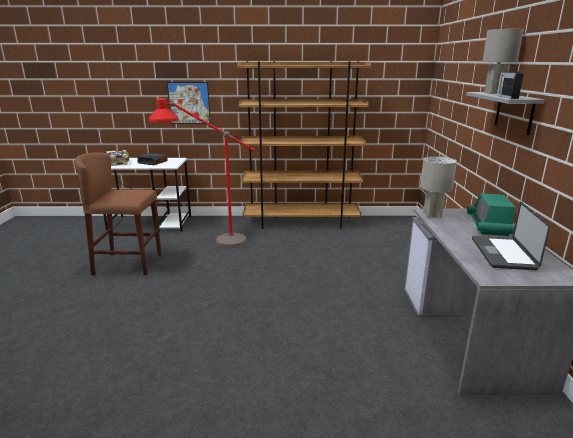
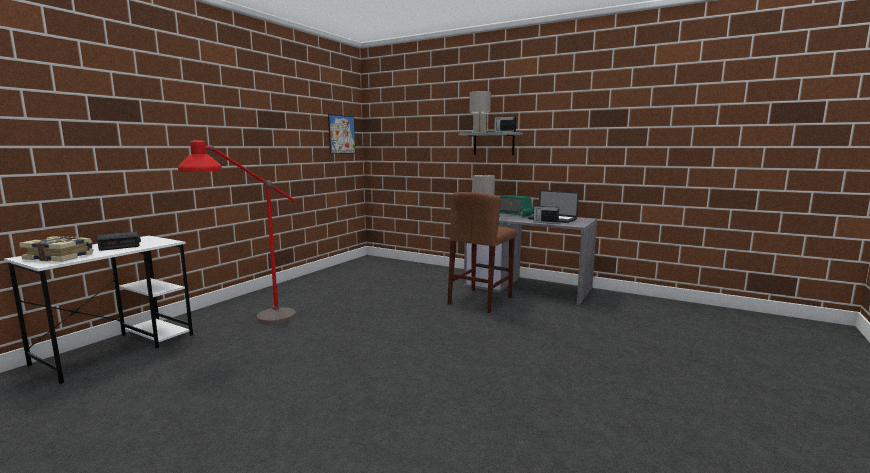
camera: 60 degrees left, 10 degrees down
brown stool [75,152,161,276] -> brown stool moved to [447,192,517,313]
picture [167,82,211,124] -> picture moved to [328,114,355,154]
brown bookcase [237,61,372,229] -> none
none -> radio [533,202,559,224]

